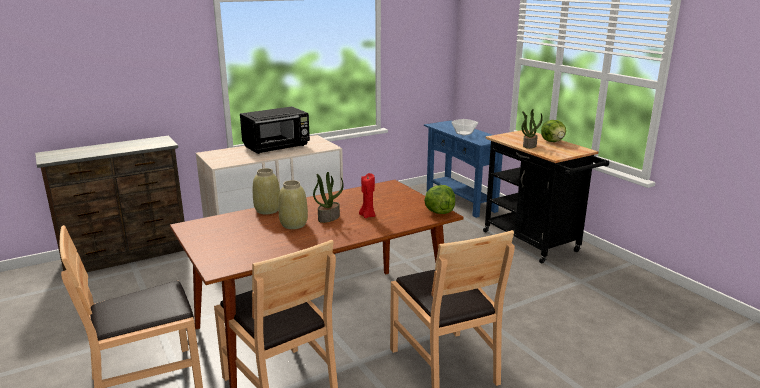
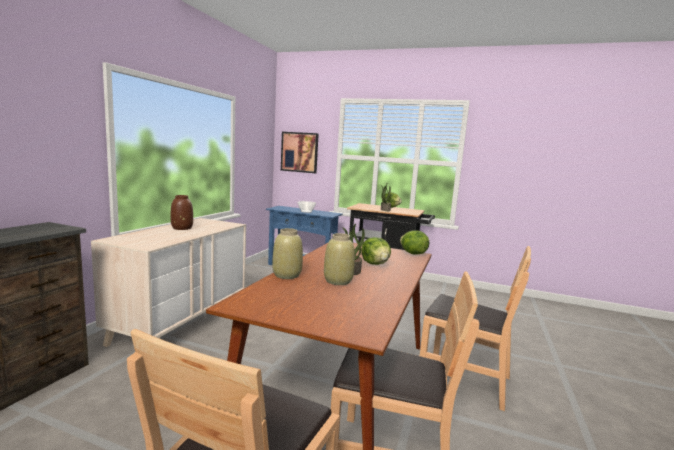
camera: 40 degrees left, 10 degrees down
black microwave [240,107,310,154] -> brown vase [171,195,193,230]
red candle [359,173,376,218] -> lettuce [361,237,391,265]
none -> picture [281,132,319,173]

